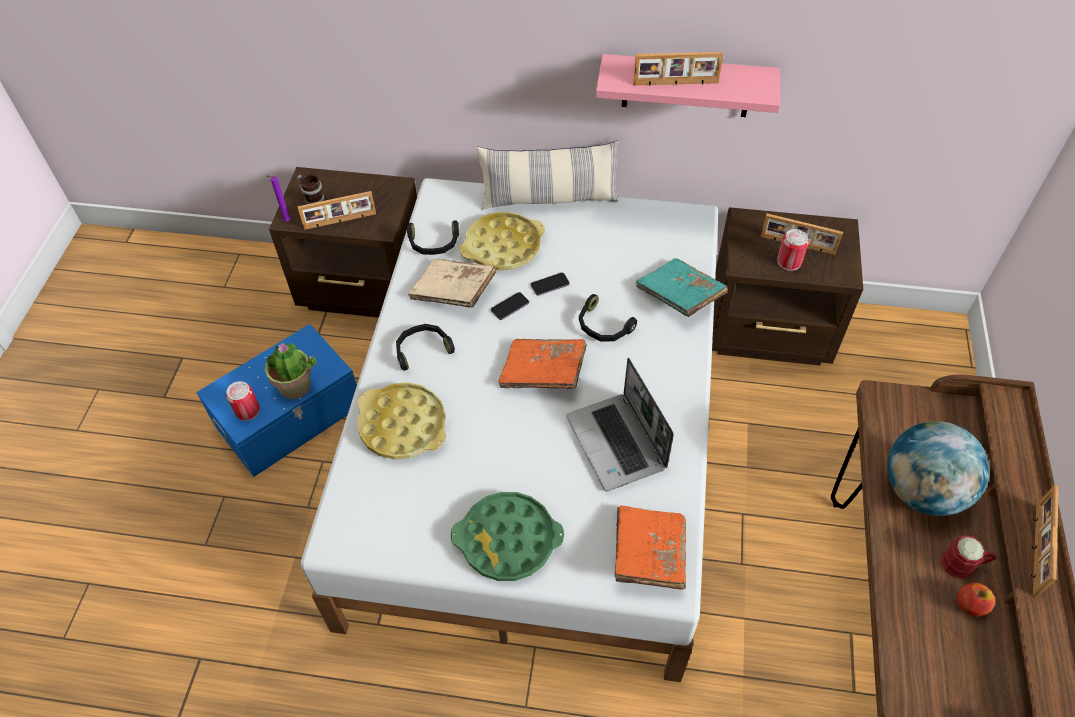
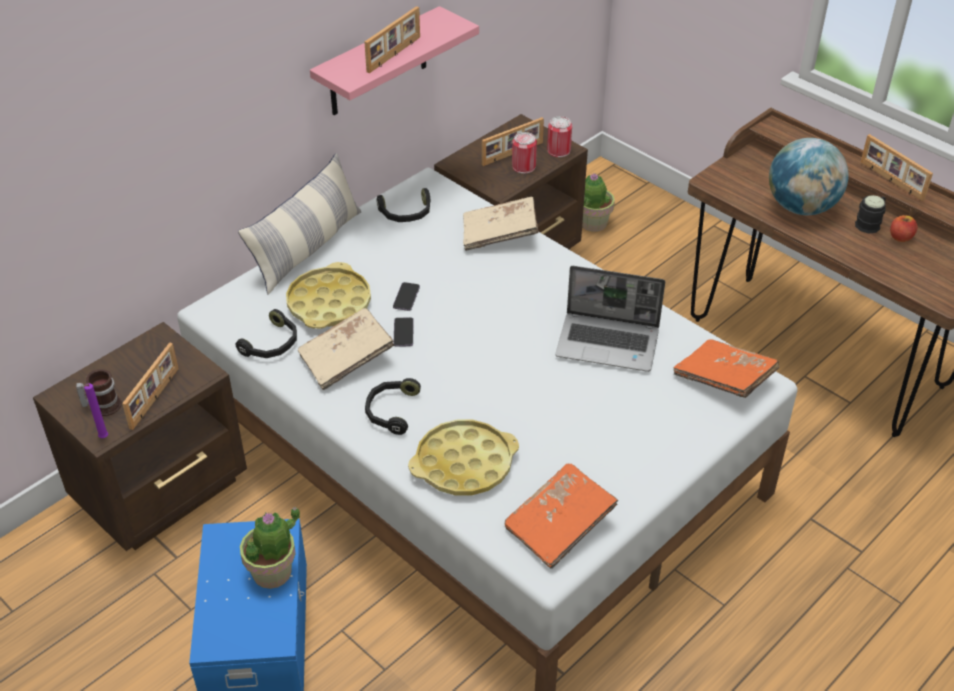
camera: 55 degrees left, 10 degrees down
can [226,381,260,421] -> can moved to [547,116,572,157]
green tray [451,492,564,581] -> none
orange book [498,339,587,389] -> orange book moved to [504,464,618,569]
black headphones [579,294,637,341] -> black headphones moved to [377,188,430,222]
turquoise book [636,258,728,317] -> beige book [463,197,538,251]
red mug [941,535,996,579] -> black mug [855,195,886,234]
none -> potted plant [582,173,615,232]

